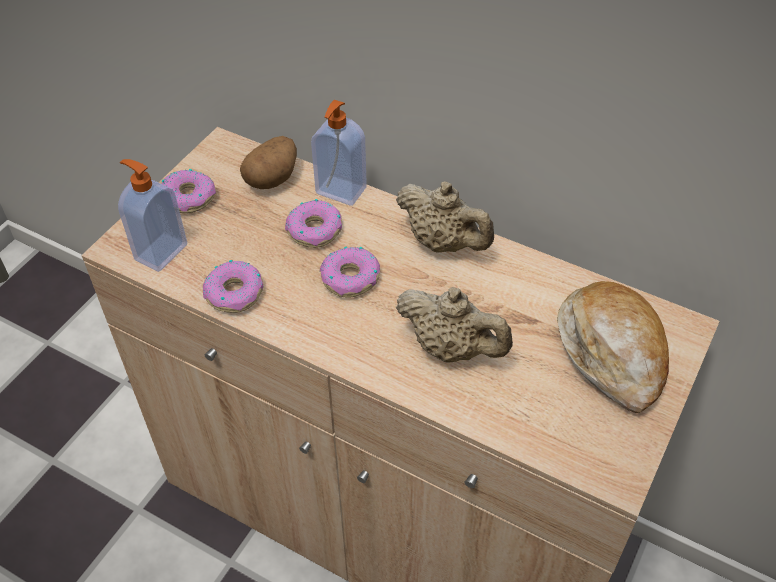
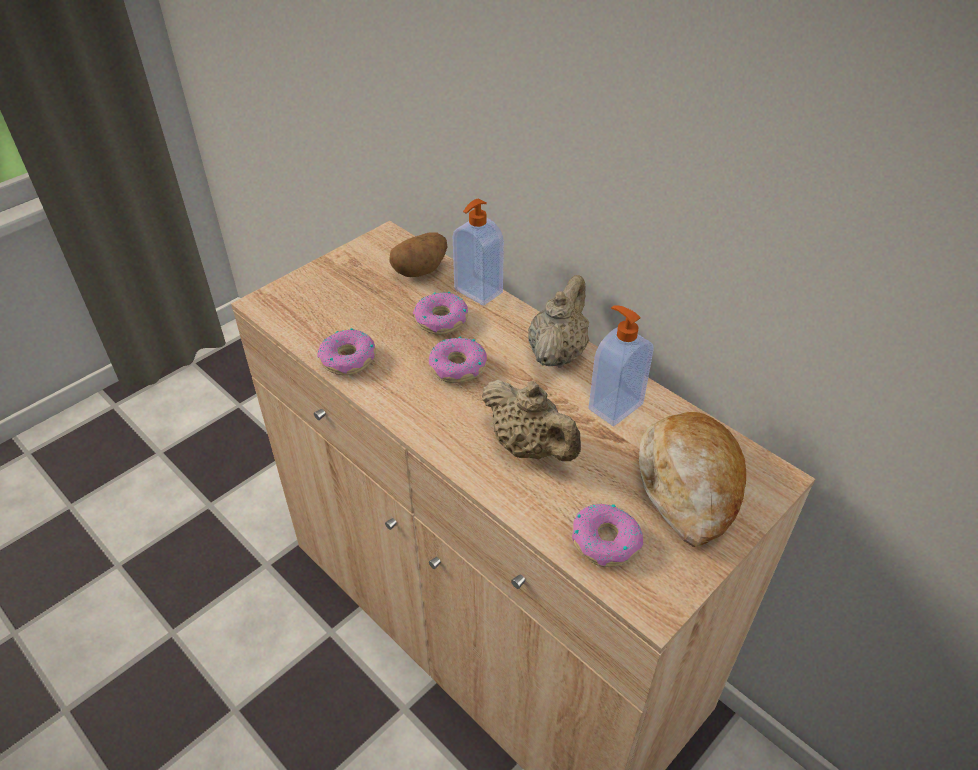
camera: 15 degrees right, 5 degrees down
soap dispenser [118,159,187,272] -> soap dispenser moved to [589,305,654,426]
donut [161,169,216,214] -> donut moved to [572,504,643,567]
beige teapot [396,181,494,253] -> beige teapot turned 120 degrees counterclockwise [528,275,589,368]

